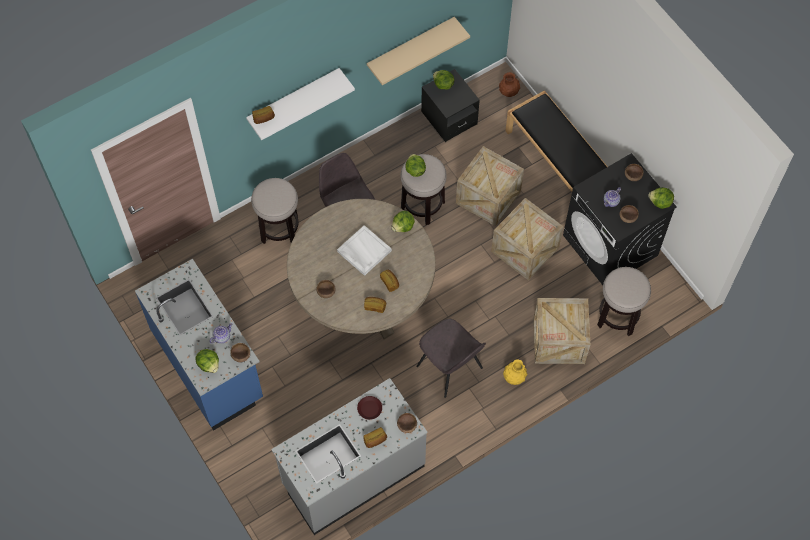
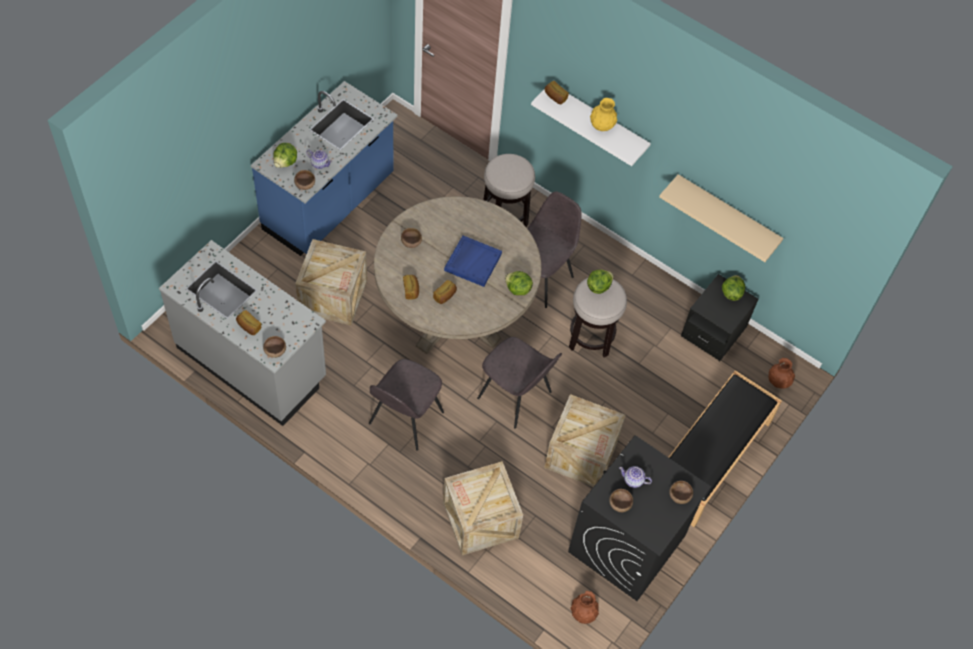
camera: 65 degrees right, 5 degrees down
white tray [337,225,392,276] -> blue tray [444,235,502,287]
brown plate [357,396,382,420] -> none
crate [456,146,524,226] -> crate moved to [295,239,367,326]
yellow vase [503,359,527,385] -> yellow vase moved to [590,98,617,131]
stool [597,267,651,336] -> none
lettuce [648,187,674,209] -> none
none -> grey chair [477,337,562,429]
none -> brown vase [570,591,599,624]

